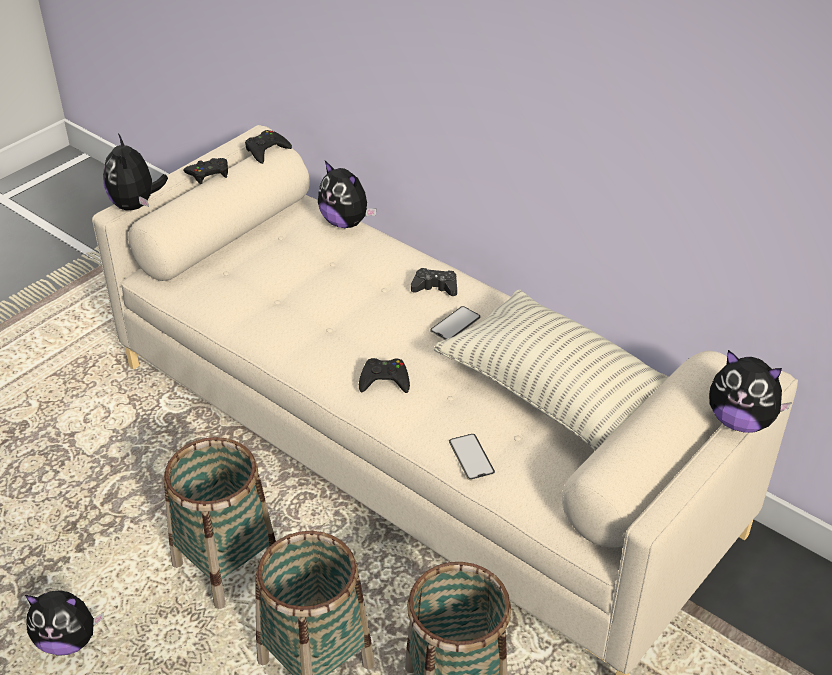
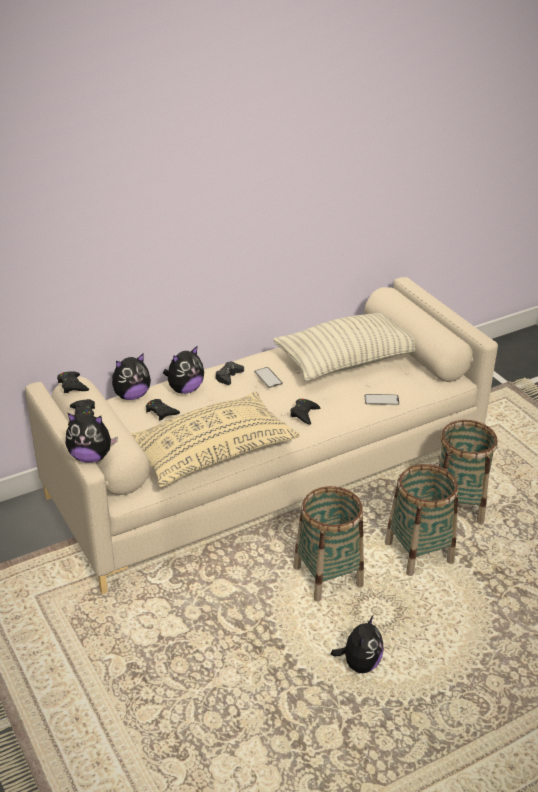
camera: 70 degrees left, 5 degrees down
plush toy [709,350,792,433] -> plush toy moved to [163,345,204,394]
none -> beige pillow [131,391,300,487]
none -> black game controller [146,399,180,421]

